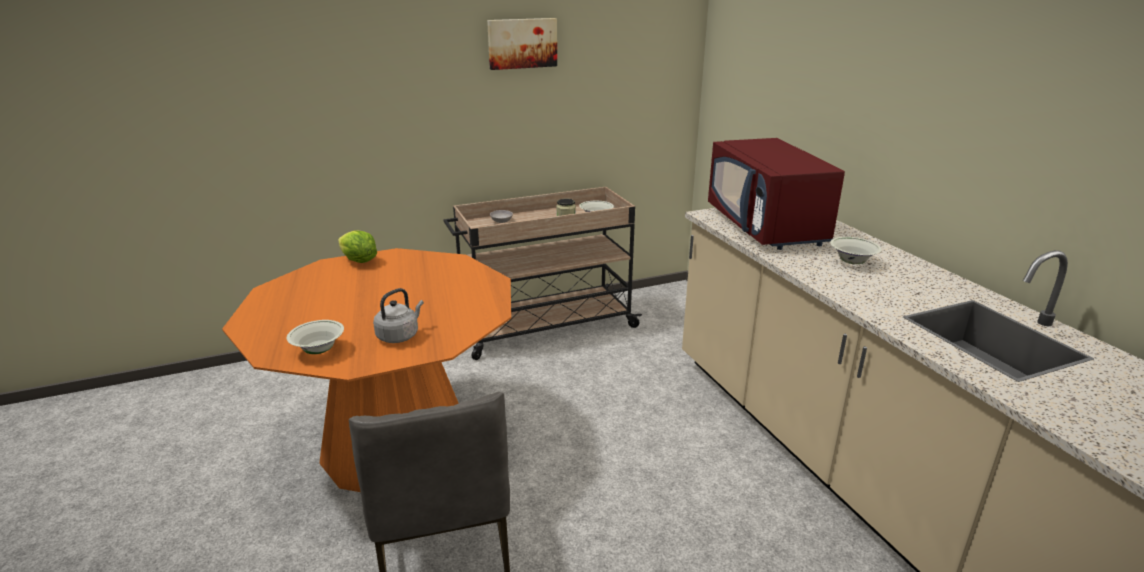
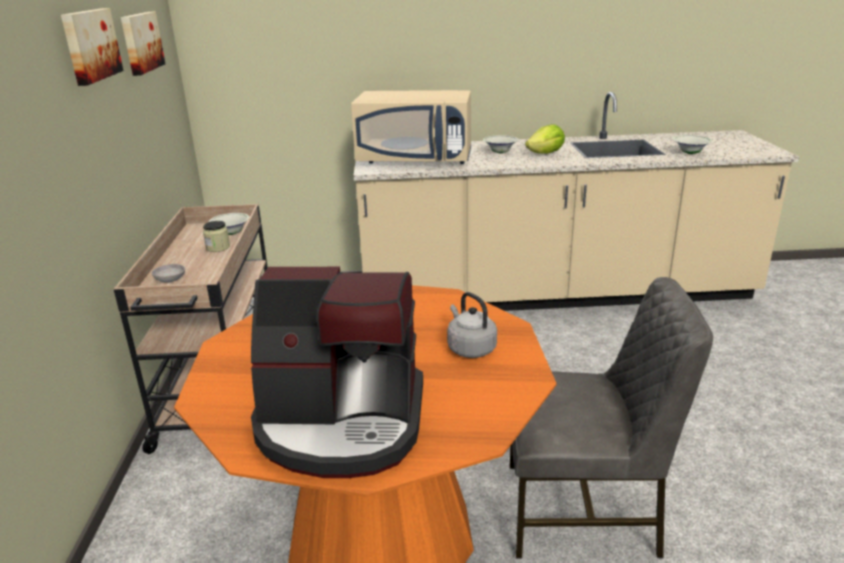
camera: 70 degrees left, 0 degrees up
white bowl [287,320,344,354] -> white bowl moved to [673,135,712,154]
lettuce [338,230,377,263] -> lettuce moved to [525,124,565,154]
red microwave [708,138,845,250] -> beige microwave [351,90,471,164]
none -> picture [121,12,165,76]
none -> coffee machine [251,267,423,478]

